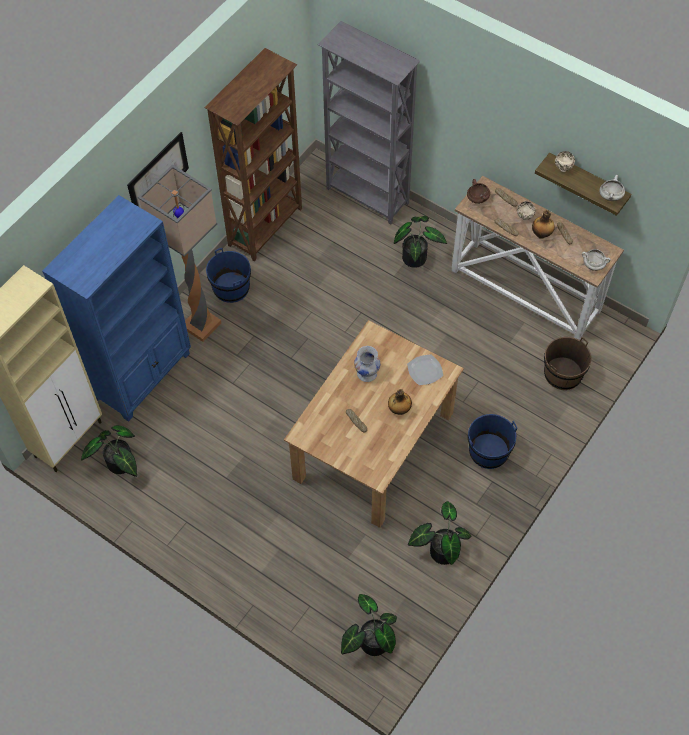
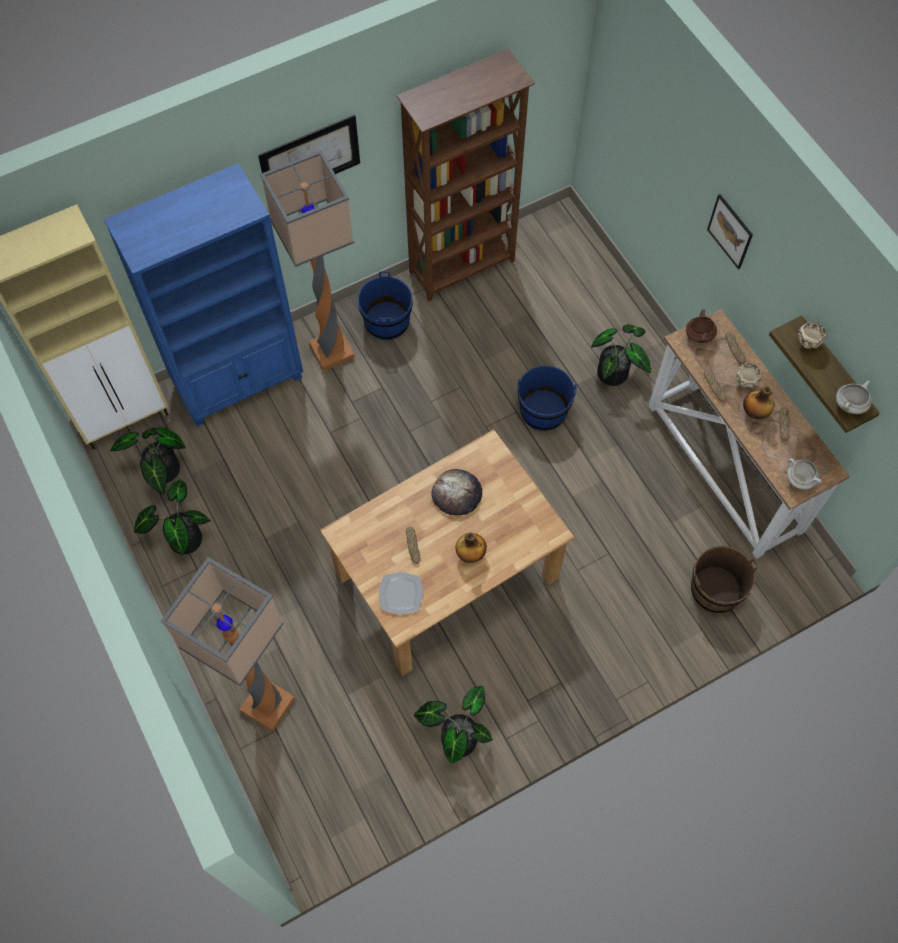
camera: 25 degrees right, 5 degrees up
grey bookcase [317,21,420,225] -> none
potted plant [341,594,397,656] -> potted plant moved to [134,480,211,555]
white vase [354,346,380,382] -> bread [432,469,482,515]
plate [407,354,443,385] -> plate moved to [379,572,423,614]
blue bucket [468,414,517,469] -> blue bucket moved to [518,366,577,431]
none -> floor lamp [161,557,295,732]
none -> picture [707,194,753,269]

